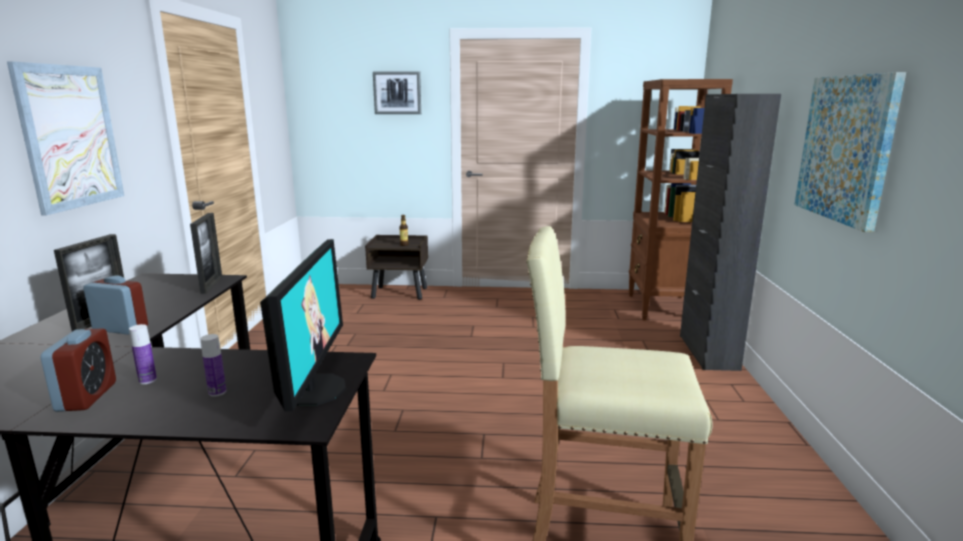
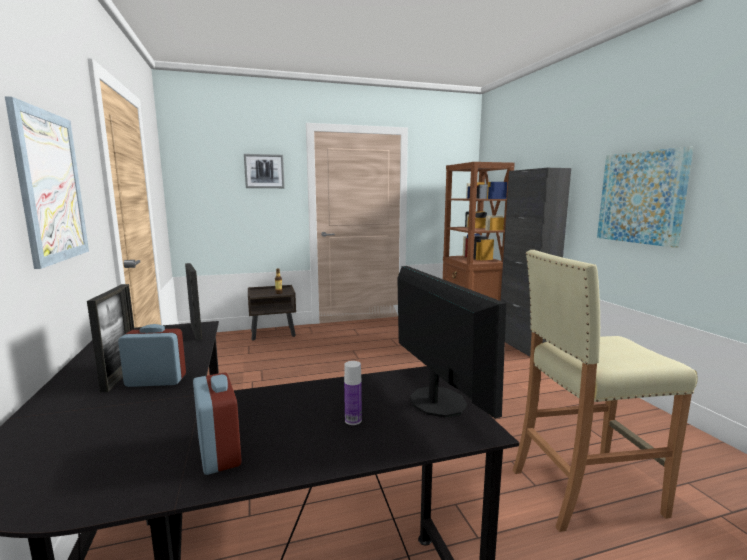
camera: 20 degrees left, 5 degrees down
bottle [129,324,157,384] -> none

